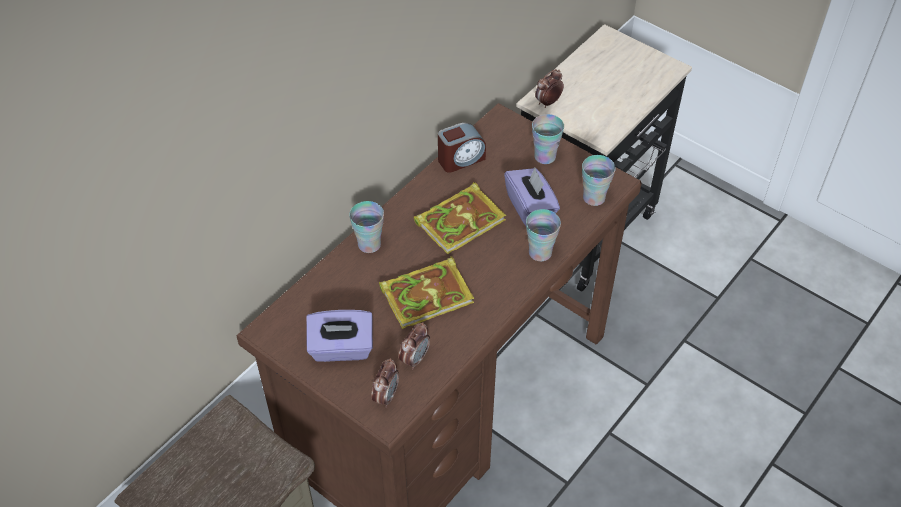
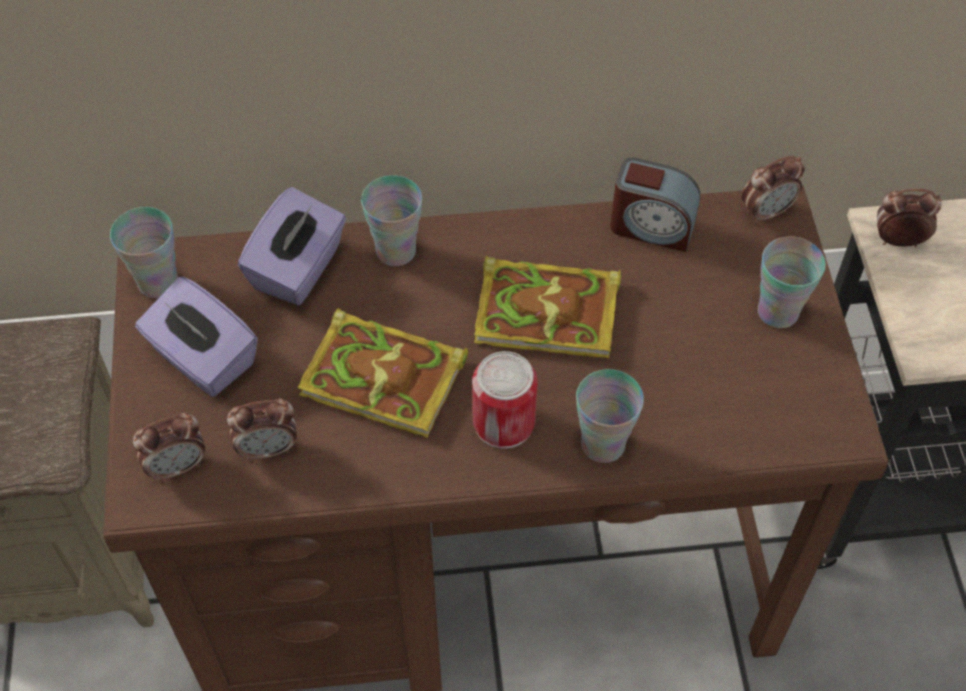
camera: 45 degrees right, 5 degrees up
purple tissue box [504,168,560,226] -> purple tissue box moved to [238,187,346,305]
cup [582,155,616,206] -> cup moved to [110,207,178,298]
none -> can [472,351,538,449]
none -> alarm clock [741,156,805,224]

